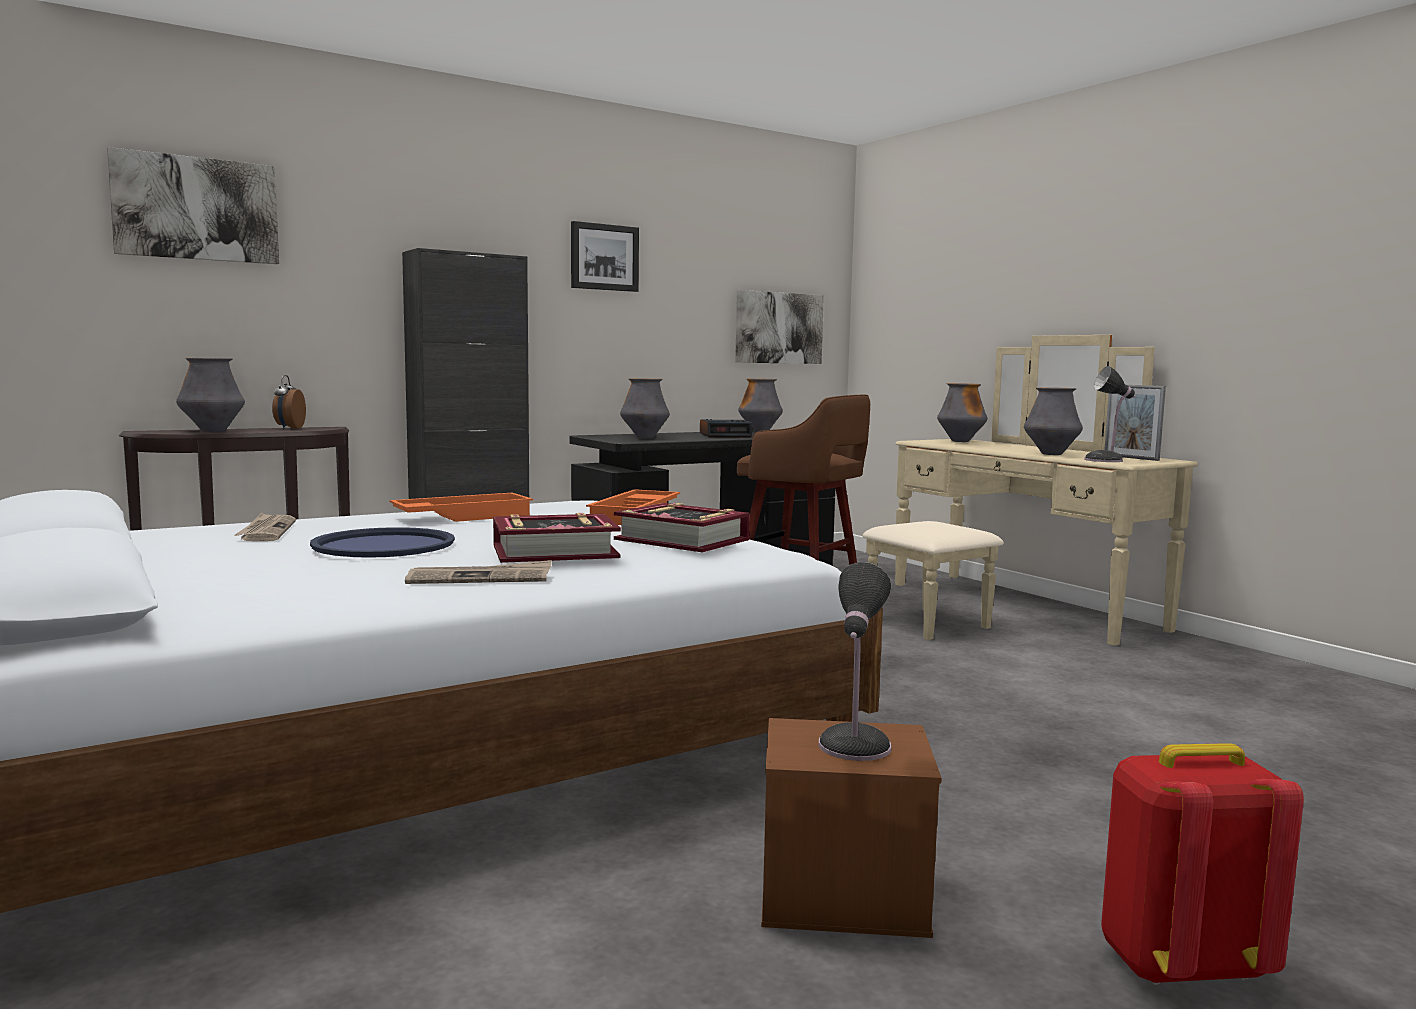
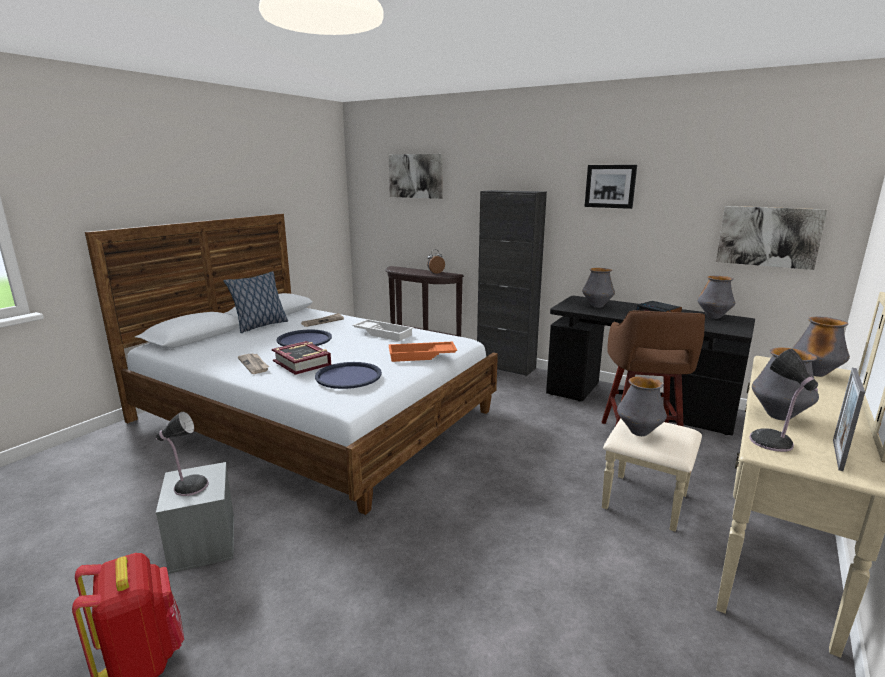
camera: 65 degrees right, 10 degrees up
vase [176,358,245,432] -> vase moved to [617,376,667,436]
orange tray [389,493,533,522] -> white tray [352,319,414,341]
book [614,503,750,552] -> blue tray [315,362,382,389]
brown storage box [761,718,942,938] -> grey storage box [156,462,234,574]
none -> pillow [223,271,288,333]

